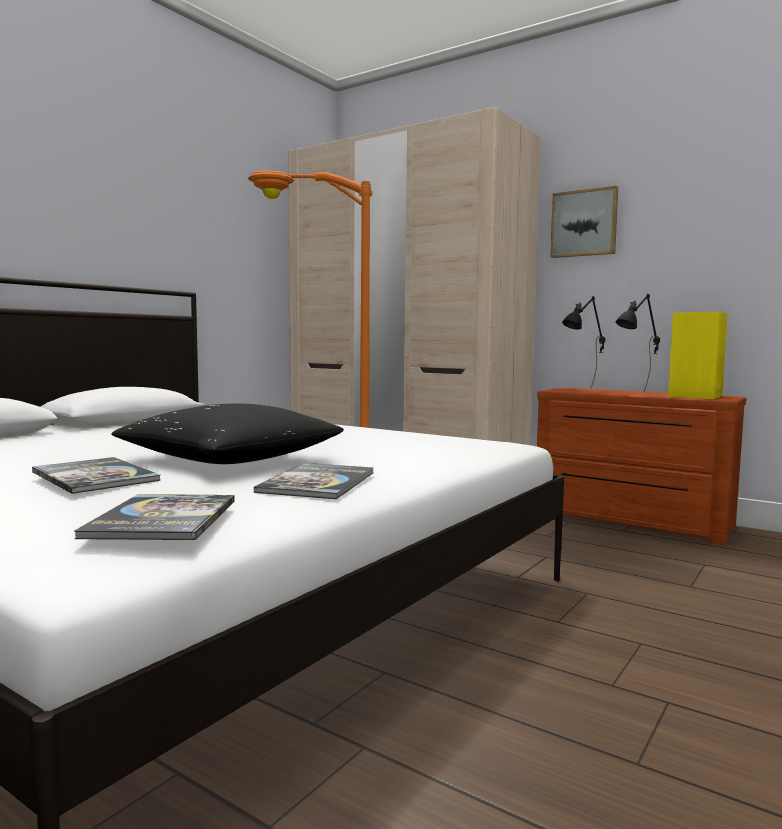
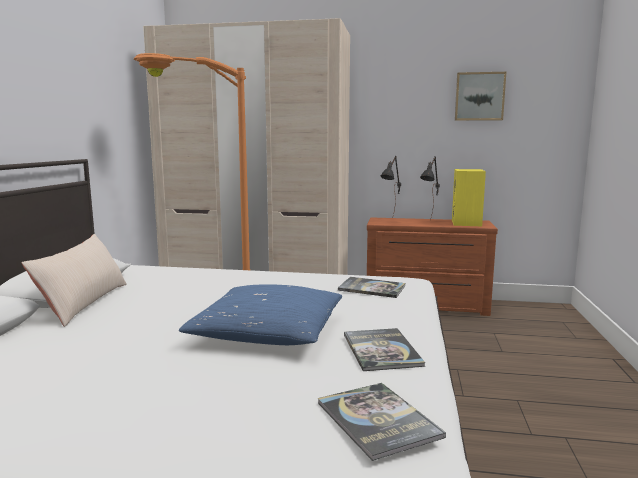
camera: 25 degrees left, 5 degrees up
book [32,457,161,494] -> book moved to [338,277,405,298]
black pillow [112,404,344,464] -> blue pillow [179,284,342,345]
picture [550,186,618,258] -> picture moved to [455,72,506,121]
none -> beige pillow [21,234,127,327]

